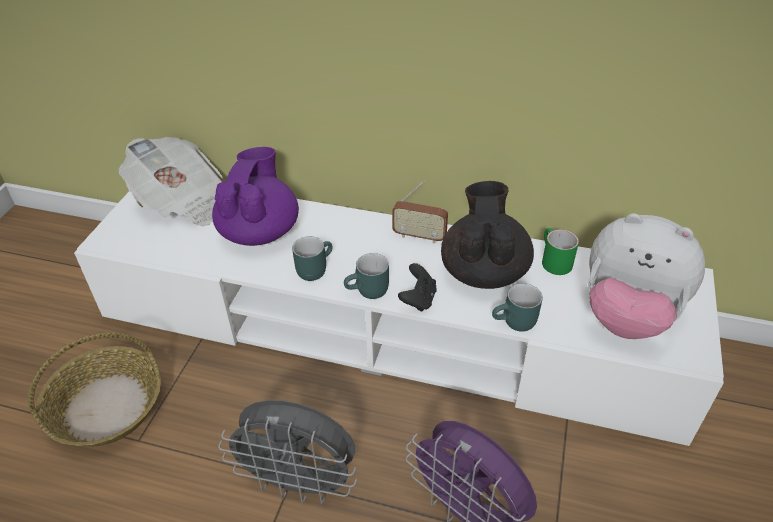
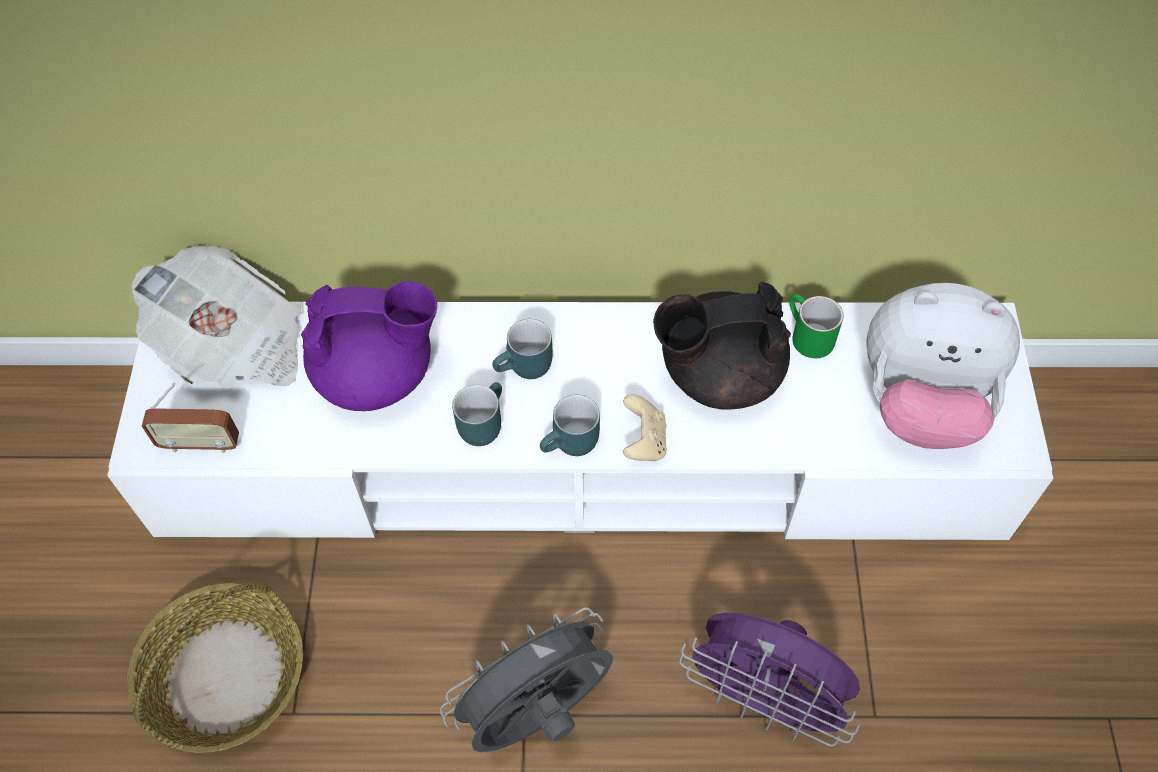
camera: 15 degrees left, 15 degrees up
purple teapot [212,147,299,246] -> purple teapot turned 90 degrees clockwise [301,281,437,411]
grey fan [218,400,357,504] -> grey fan turned 150 degrees clockwise [440,607,613,753]
radio [392,180,448,244] -> radio moved to [142,383,239,453]
black game controller [398,263,437,312] -> beige game controller [623,394,667,461]
black teapot [441,181,534,289] -> black teapot turned 90 degrees counterclockwise [653,282,791,410]
turquoise mug [492,283,543,332] -> turquoise mug moved to [493,319,552,379]

